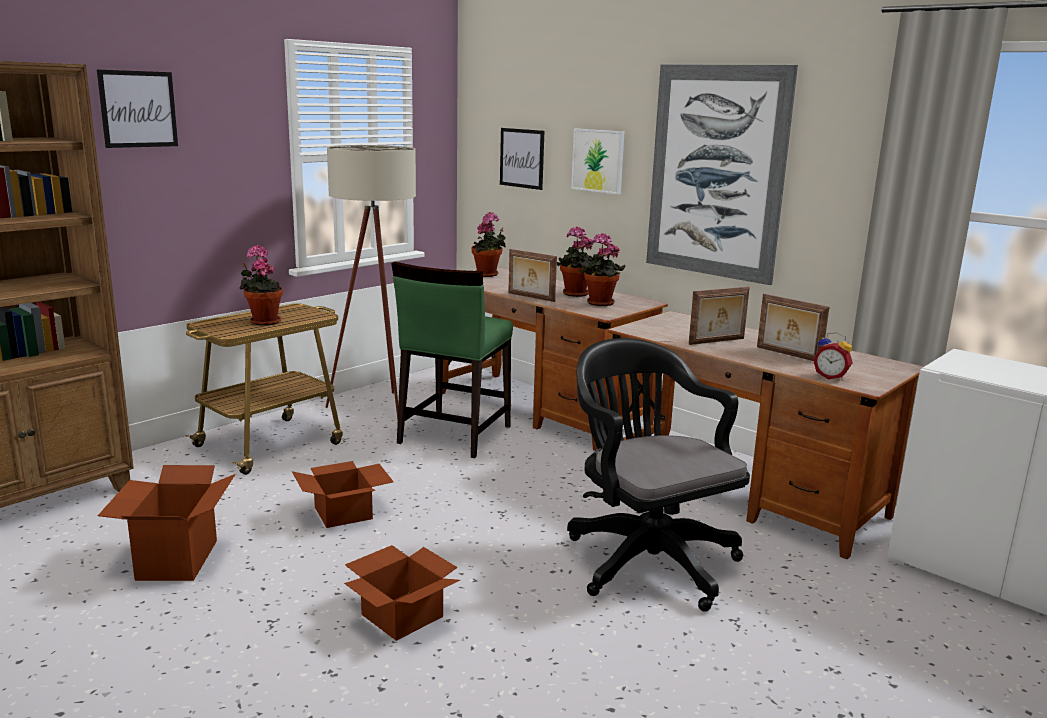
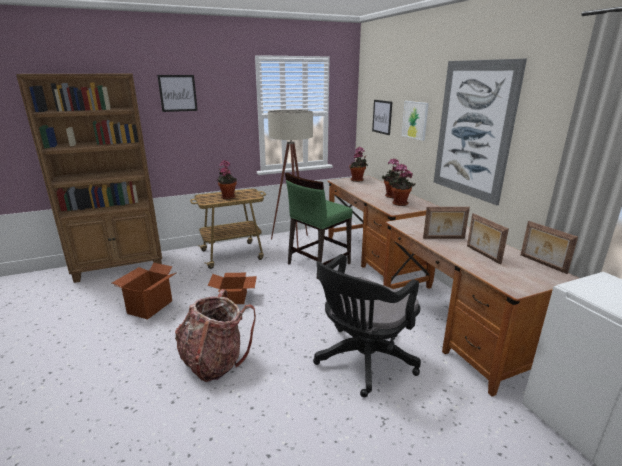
camera: 25 degrees right, 5 degrees up
cardboard box [344,545,460,641] -> backpack [175,289,256,382]
picture frame [508,249,557,302] -> picture frame moved to [521,221,578,274]
black office chair [567,338,750,612] -> black office chair turned 135 degrees counterclockwise [313,254,421,398]
alarm clock [813,332,853,380] -> none

